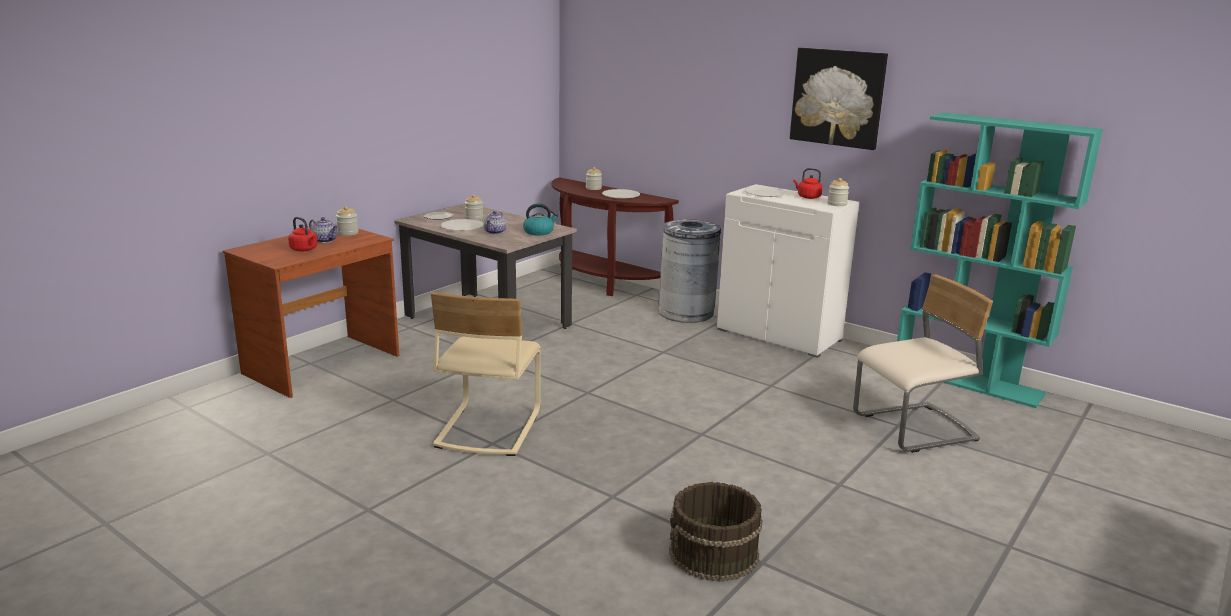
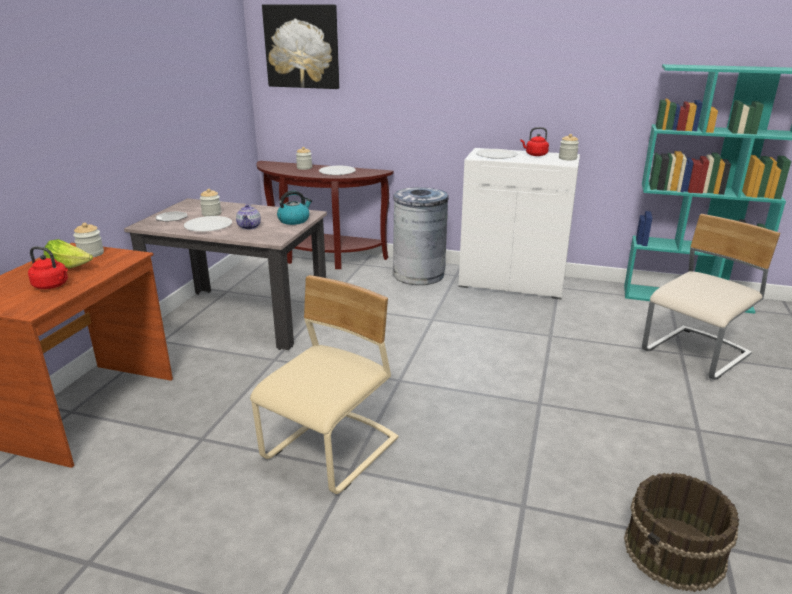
camera: 20 degrees left, 5 degrees up
teapot [309,217,338,243] -> lettuce [44,239,93,269]
beige chair [431,292,541,456] -> beige chair turned 135 degrees counterclockwise [250,275,398,494]
picture [790,48,888,150] -> picture moved to [262,4,339,89]

